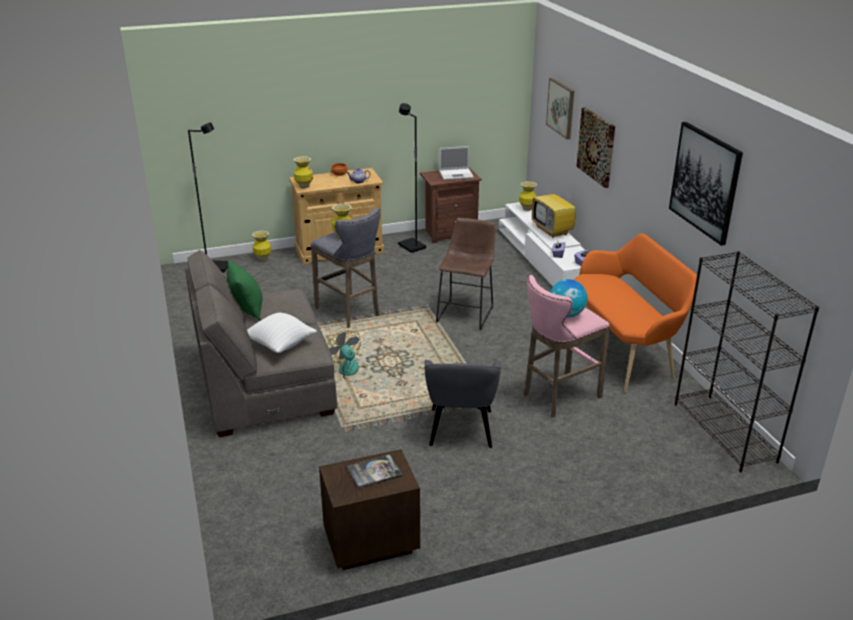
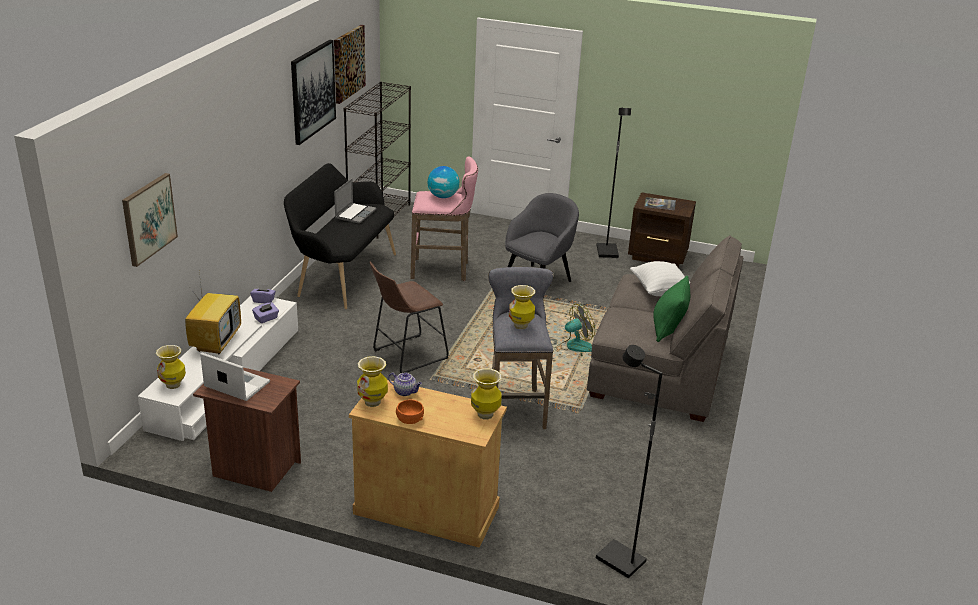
camera: 145 degrees left, 0 degrees up
vase [252,231,271,261] -> vase moved to [357,356,388,407]
fan [327,330,369,382] -> fan turned 120 degrees counterclockwise [555,304,595,356]
black floor lamp [398,103,426,253] -> black floor lamp moved to [597,107,631,258]
orange bench [573,233,697,393] -> black bench [284,163,396,309]
picture [576,108,615,188] -> picture moved to [334,25,366,104]
none -> laptop [334,178,377,224]

